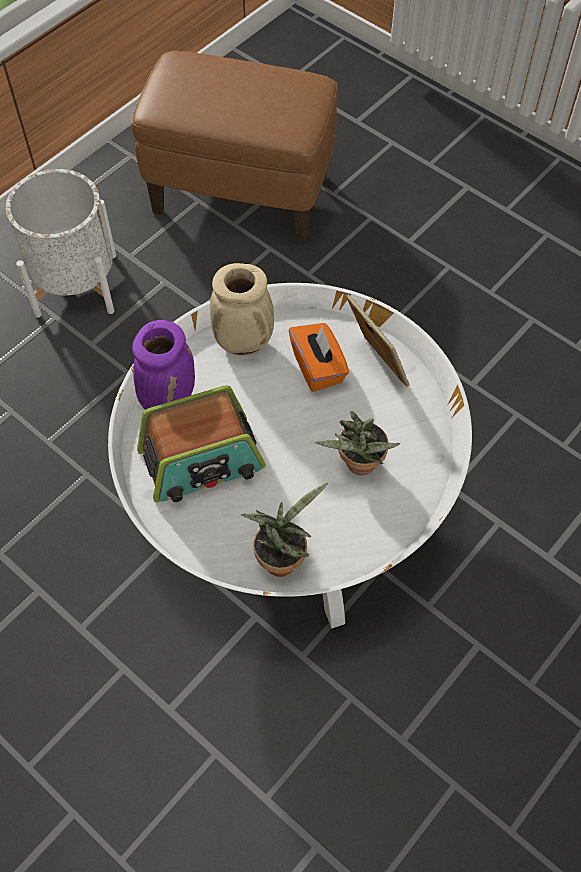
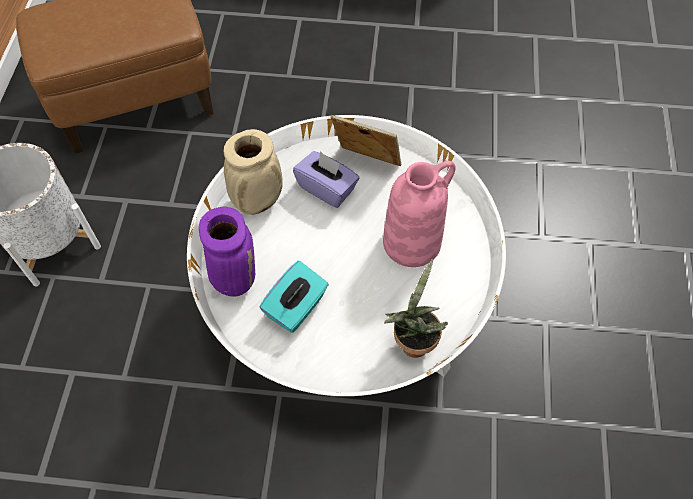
camera: 35 degrees left, 0 degrees up
radio [137,385,266,502] -> turquoise tissue box [260,261,329,333]
orange tissue box [289,323,349,392] -> purple tissue box [293,151,360,208]
potted plant [315,411,400,475] -> pink vase [383,161,456,267]

